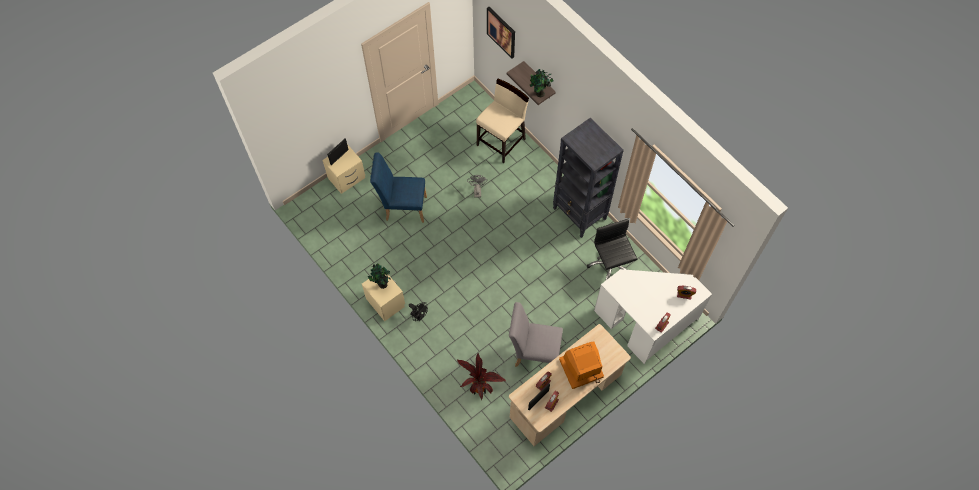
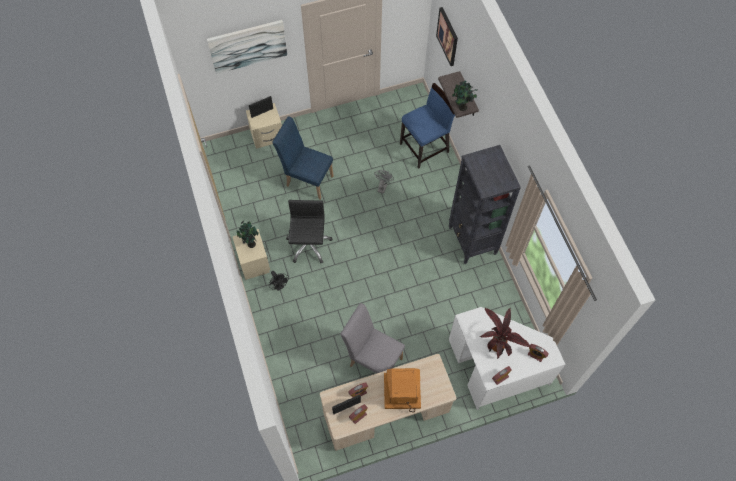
camera: 20 degrees right, 0 degrees up
potted plant [457,352,507,401] -> potted plant moved to [480,307,531,359]
beige chair [476,78,529,163] -> blue chair [400,83,455,169]
black office chair [587,219,637,281] -> black office chair moved to [286,200,333,263]
none -> picture [207,20,287,74]

